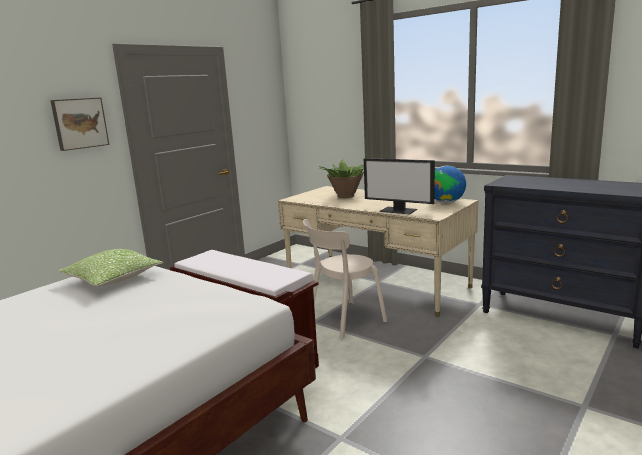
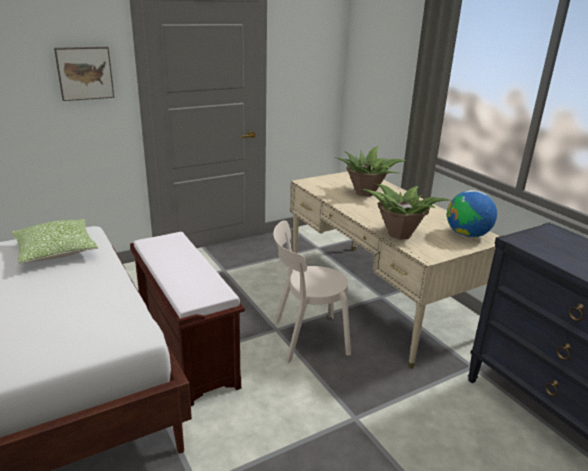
camera: 20 degrees right, 10 degrees up
monitor [364,158,435,214] -> potted plant [362,184,451,240]

